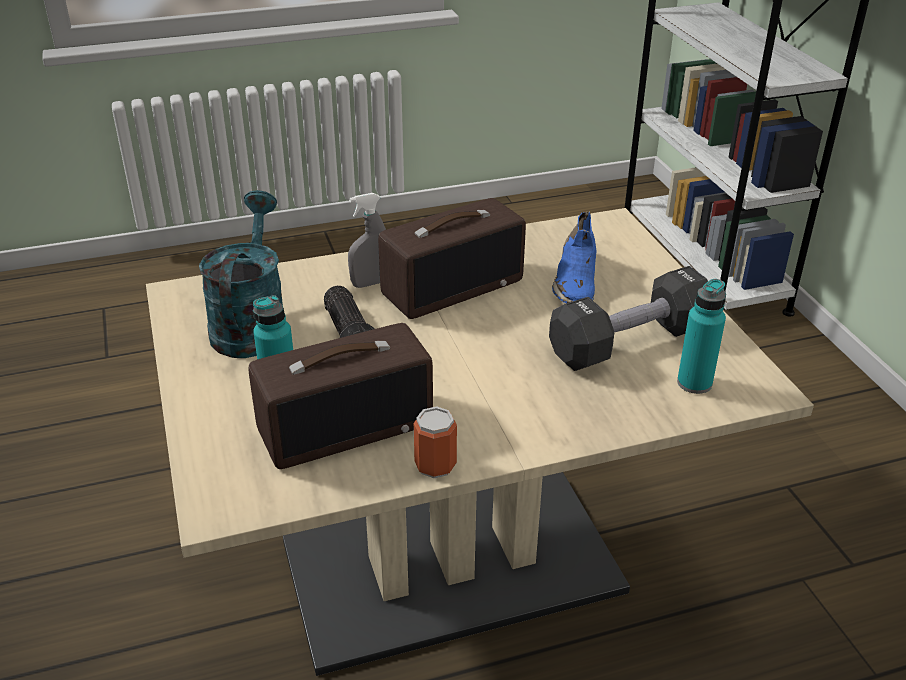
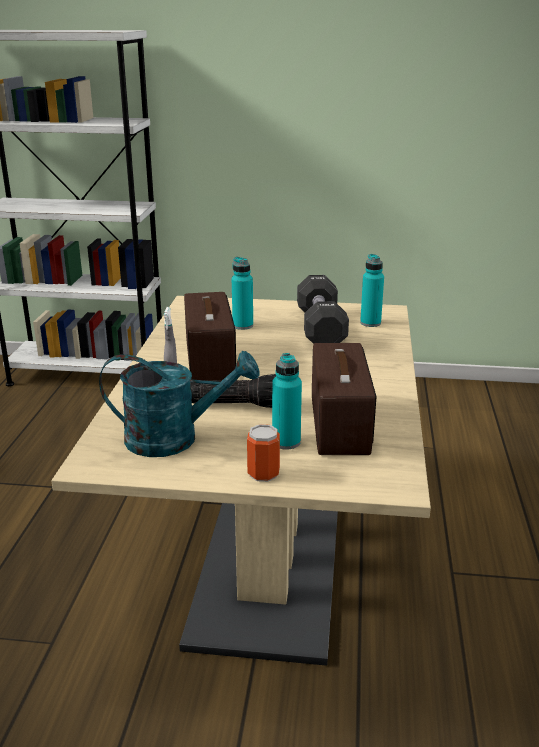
camera: 65 degrees left, 10 degrees down
turquoise watering can [199,190,283,358] -> turquoise watering can turned 150 degrees clockwise [99,351,259,457]
can [414,406,457,478] -> can moved to [247,424,280,482]
blue shoe [552,211,597,303] -> turquoise bottle [232,257,253,330]

